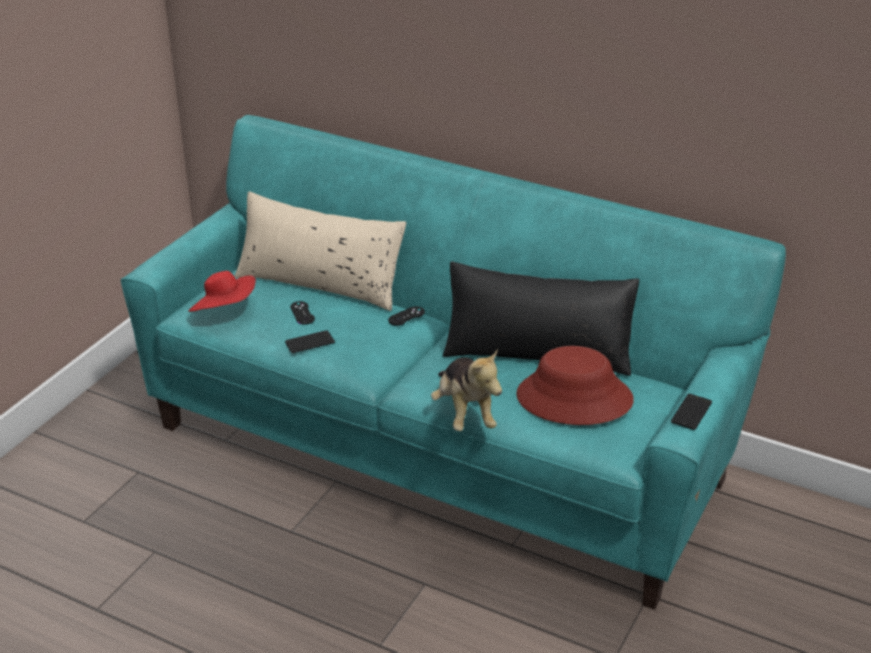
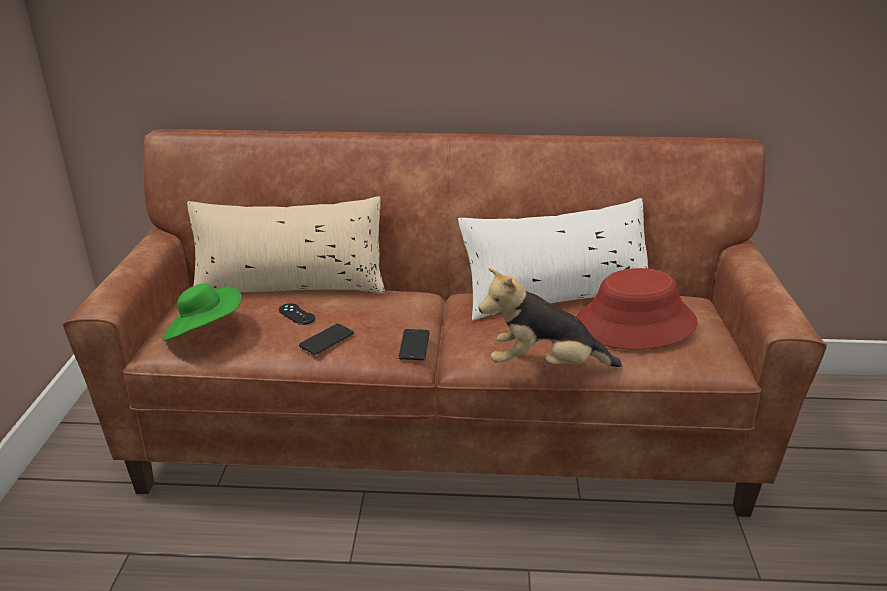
camera: 25 degrees left, 5 degrees down
turquoise sofa [121,115,786,610] -> brown sofa [63,129,827,517]
red hat [188,271,256,312] -> green hat [162,283,242,341]
black game controller [388,306,425,326] -> none
plush toy [431,349,502,431] -> plush toy turned 135 degrees clockwise [479,268,622,367]
black pillow [443,261,639,376] -> white pillow [458,198,648,321]
phone [671,394,712,430] -> phone moved to [398,329,430,360]

